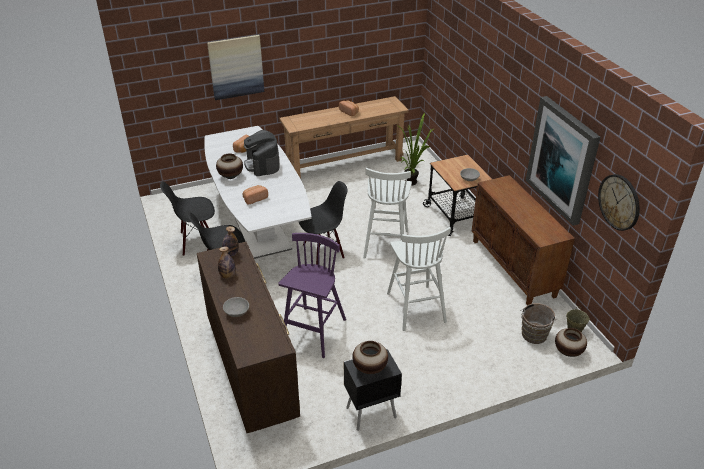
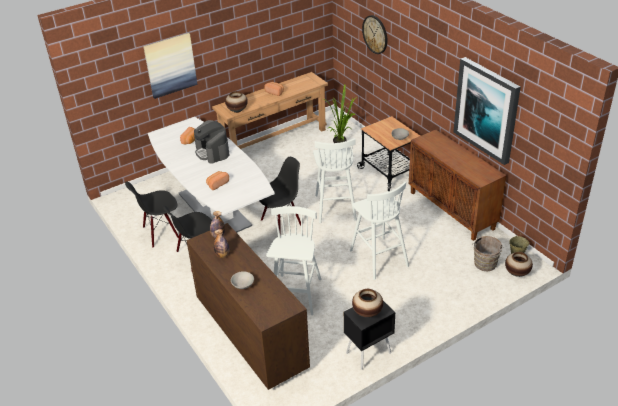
camera: 10 degrees left, 0 degrees up
vase [216,153,243,179] -> vase moved to [225,91,248,113]
purple stool [278,233,346,358] -> white stool [266,206,321,315]
wall clock [598,174,640,231] -> wall clock moved to [362,15,387,54]

